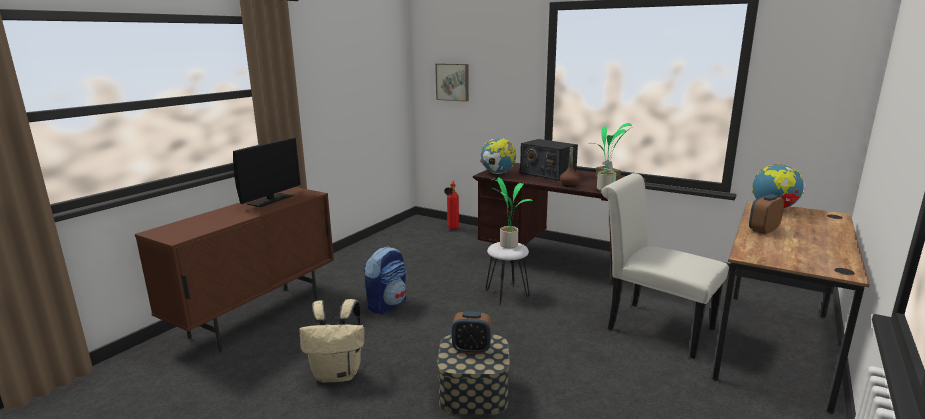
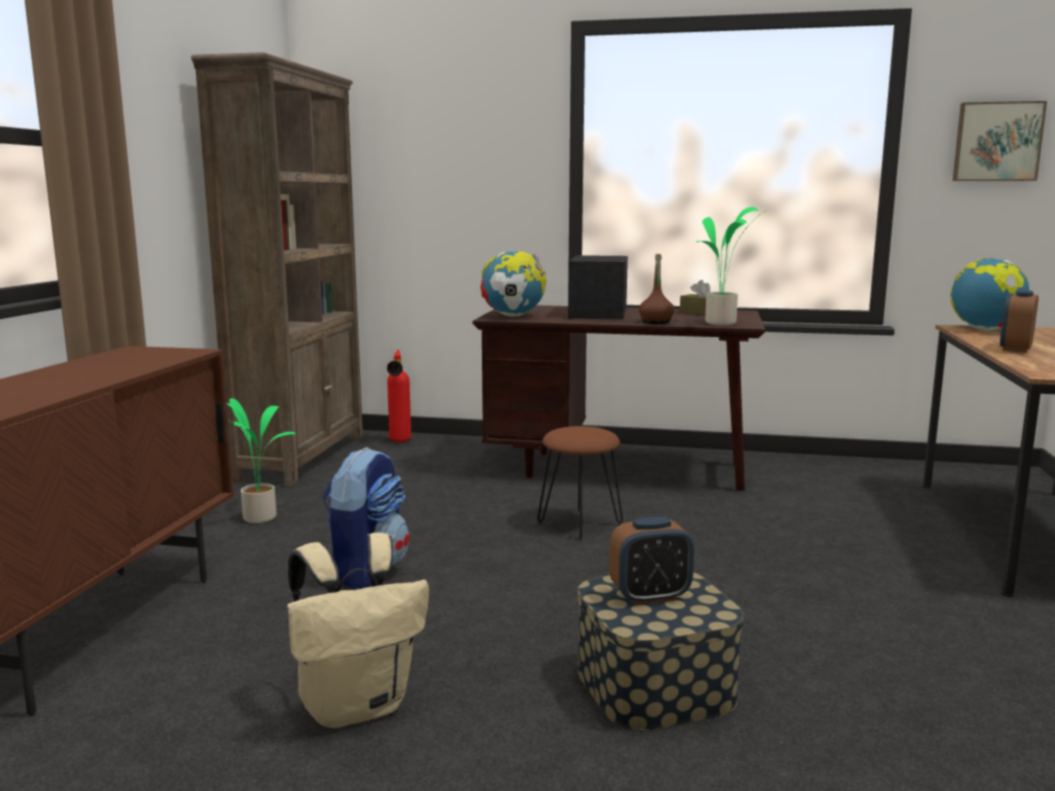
camera: 20 degrees left, 5 degrees down
monitor [233,138,301,207] -> none
picture [435,63,469,102] -> picture moved to [953,101,1047,181]
white stool [486,242,530,304] -> brown stool [537,426,623,541]
potted plant [491,177,533,248] -> potted plant moved to [227,398,296,523]
radio [520,139,578,181] -> radio turned 75 degrees clockwise [568,255,628,320]
white chair [601,173,729,359] -> none
none -> brown bookcase [191,52,364,487]

